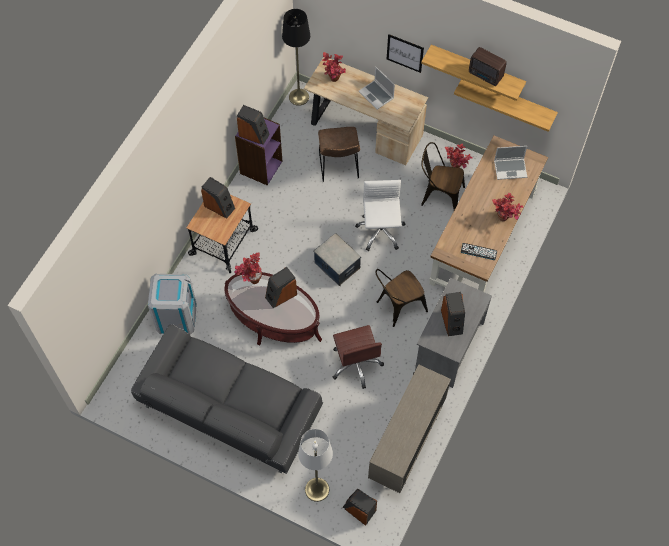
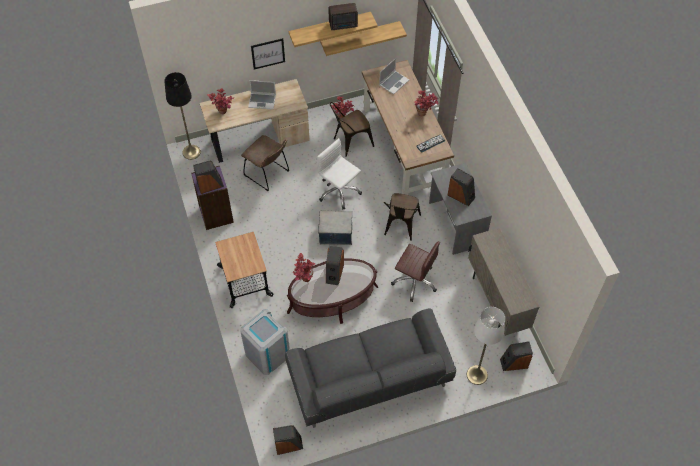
camera: 45 degrees left, 5 degrees down
speaker [201,177,235,218] -> speaker moved to [273,425,303,455]

